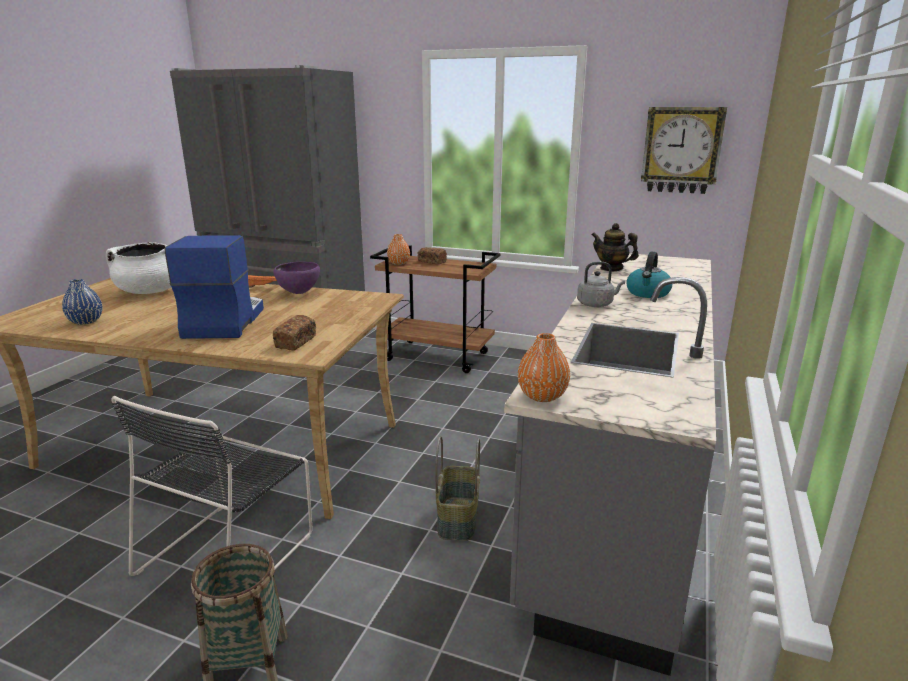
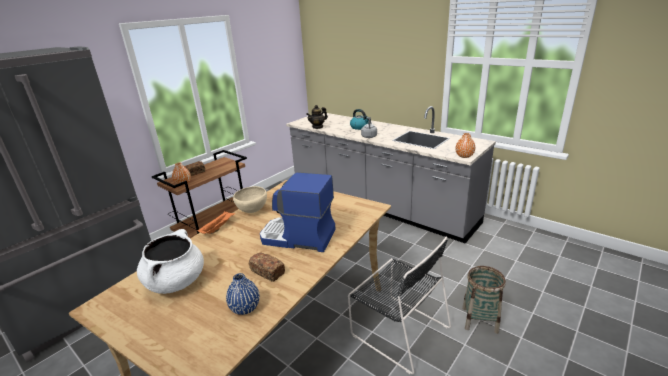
camera: 70 degrees left, 5 degrees up
purple bowl [273,261,320,294] -> beige bowl [233,186,267,213]
bread [273,315,316,351] -> bread moved to [249,253,285,282]
basket [435,436,480,541] -> none
wall clock [641,107,727,194] -> none

